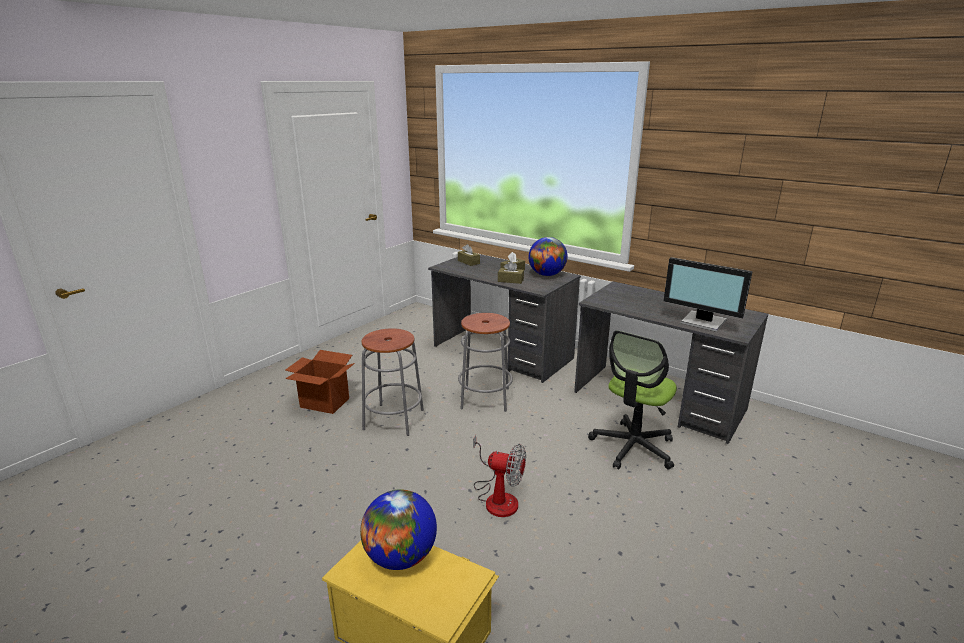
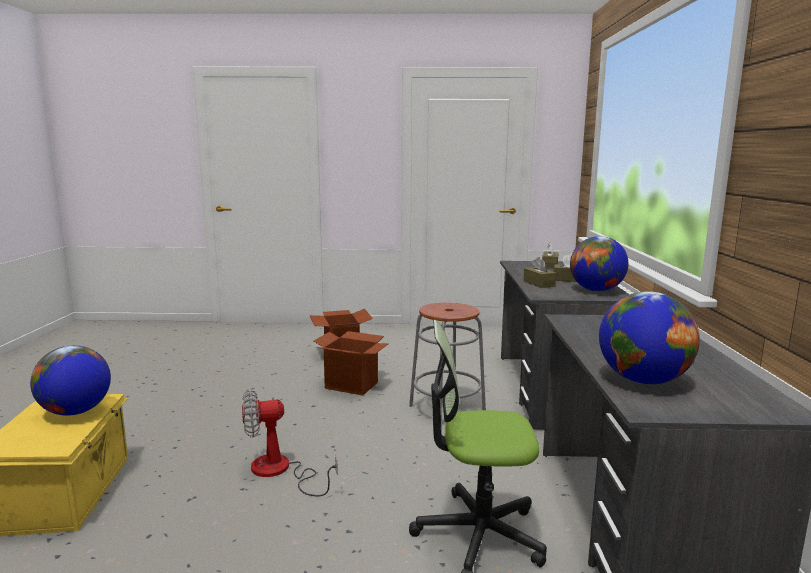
camera: 55 degrees right, 10 degrees down
grey stool [362,328,424,436] -> cardboard box [314,331,389,396]
fan [473,435,526,517] -> fan turned 90 degrees clockwise [242,389,338,496]
monitor [663,257,753,332] -> globe [599,291,700,384]

